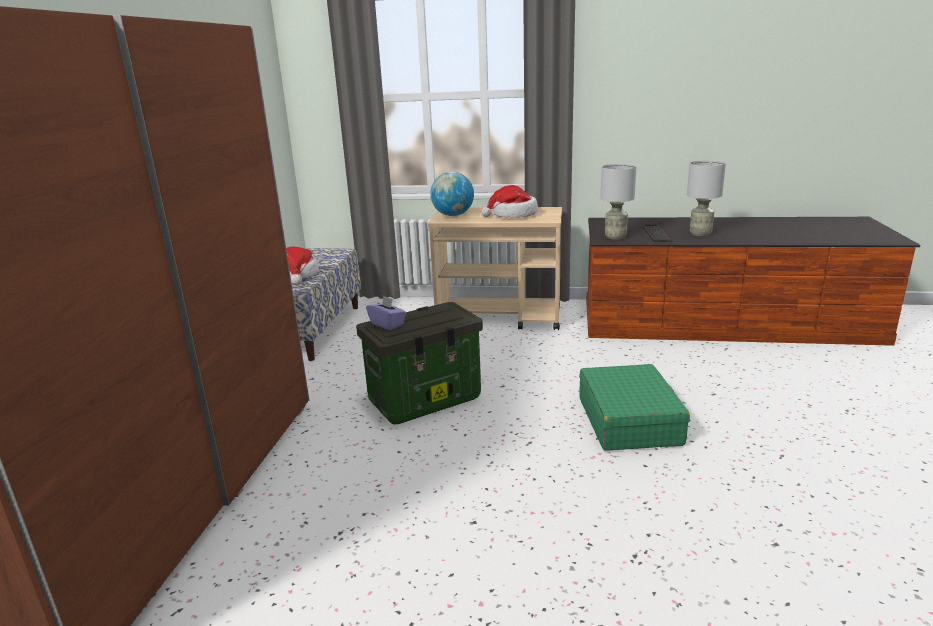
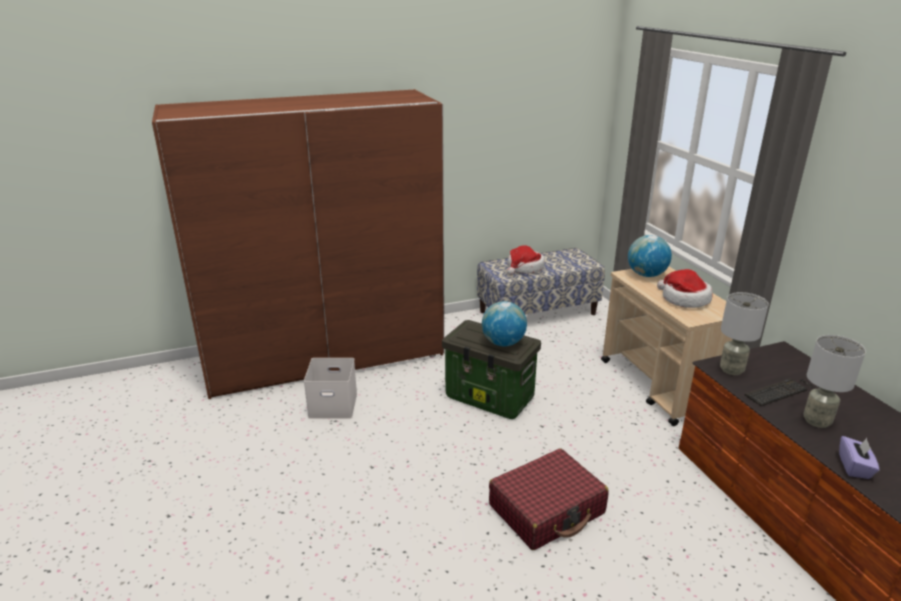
camera: 60 degrees right, 5 degrees up
purple tissue box [366,296,406,330] -> purple tissue box moved to [839,436,880,479]
green suitcase [579,364,690,451] -> red suitcase [489,449,608,550]
none -> white storage box [304,358,357,419]
none -> globe [482,301,527,346]

